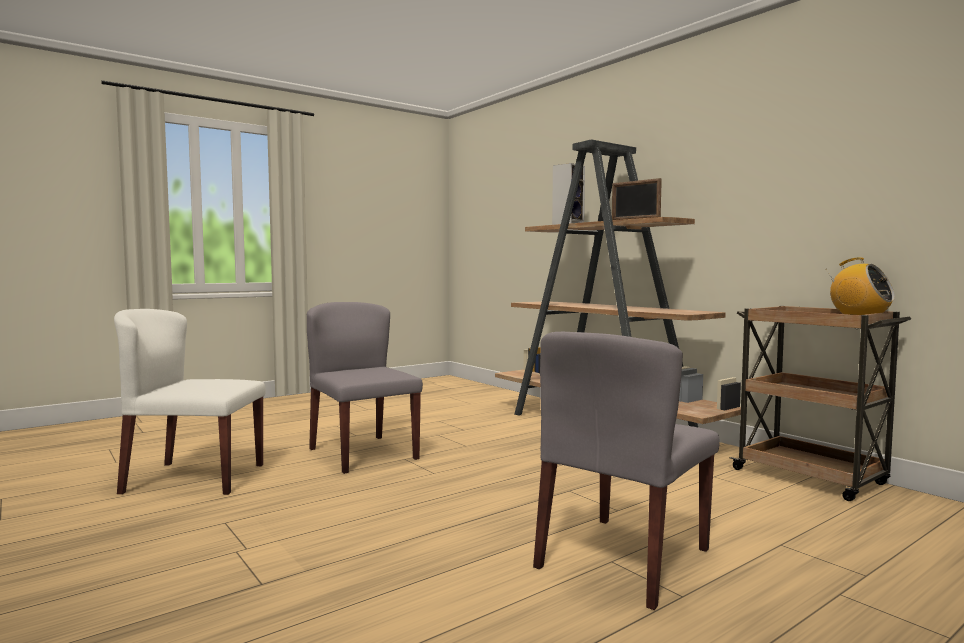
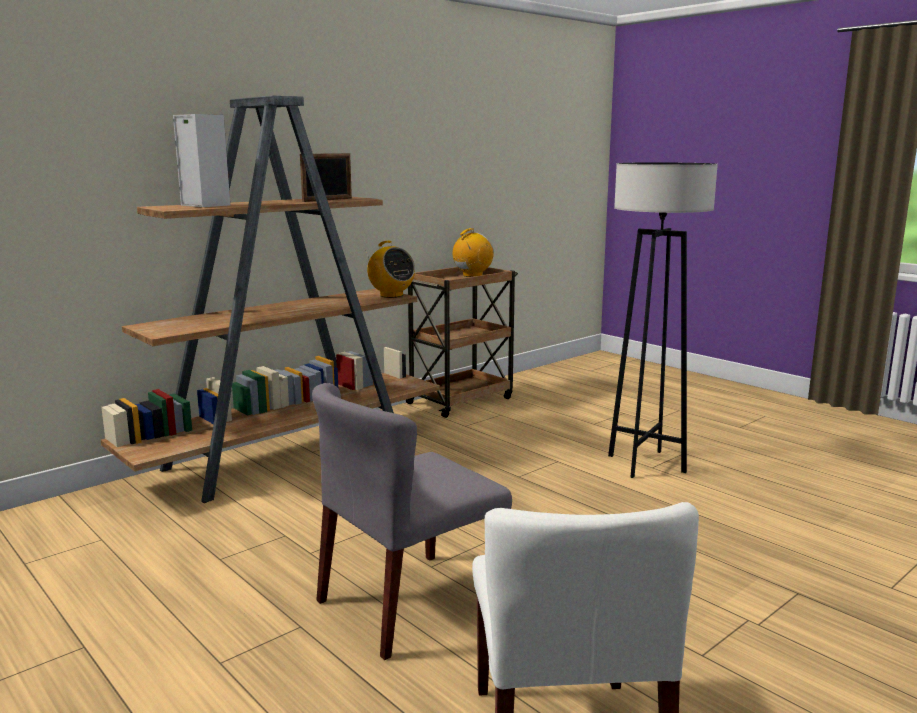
camera: 95 degrees left, 10 degrees up
grey chair [533,332,720,610] -> grey floor lamp [608,162,718,478]
none -> radio [366,241,415,298]

